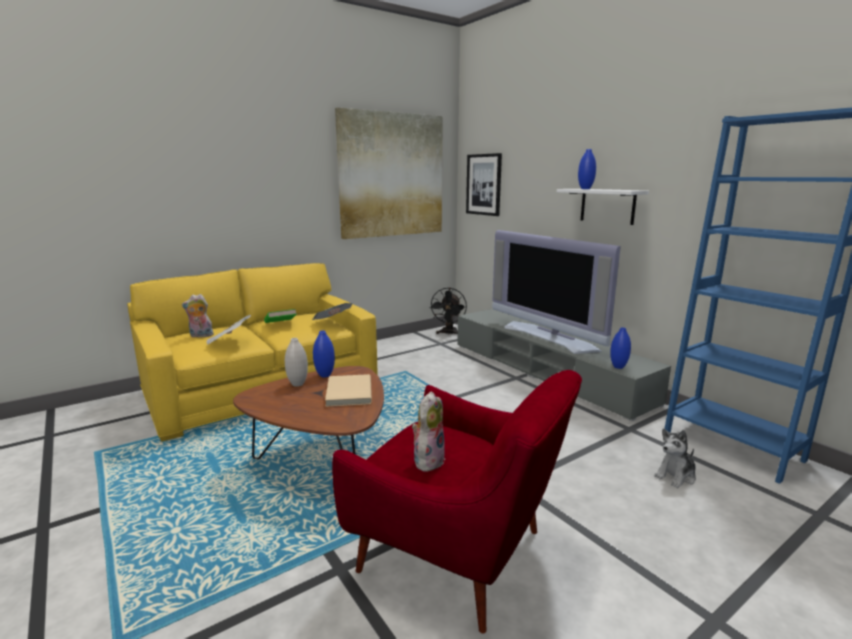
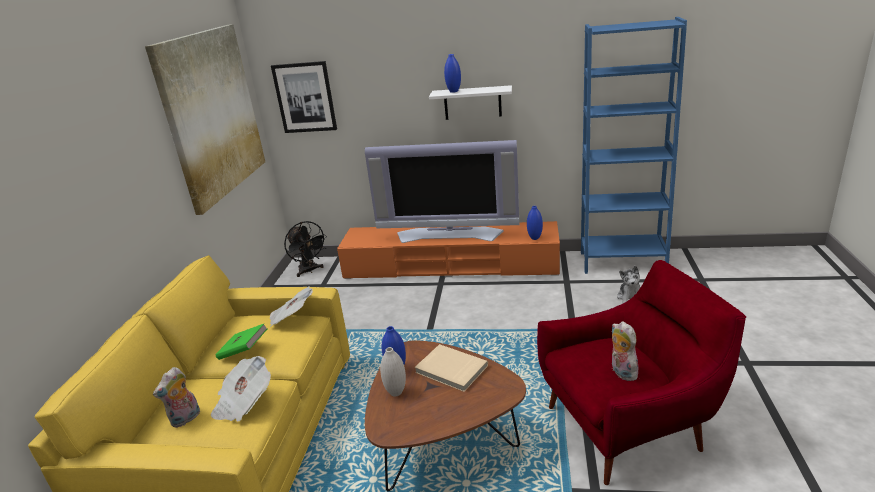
camera: 45 degrees left, 10 degrees up
grey tv stand [457,309,671,421] -> orange tv stand [337,221,560,279]

